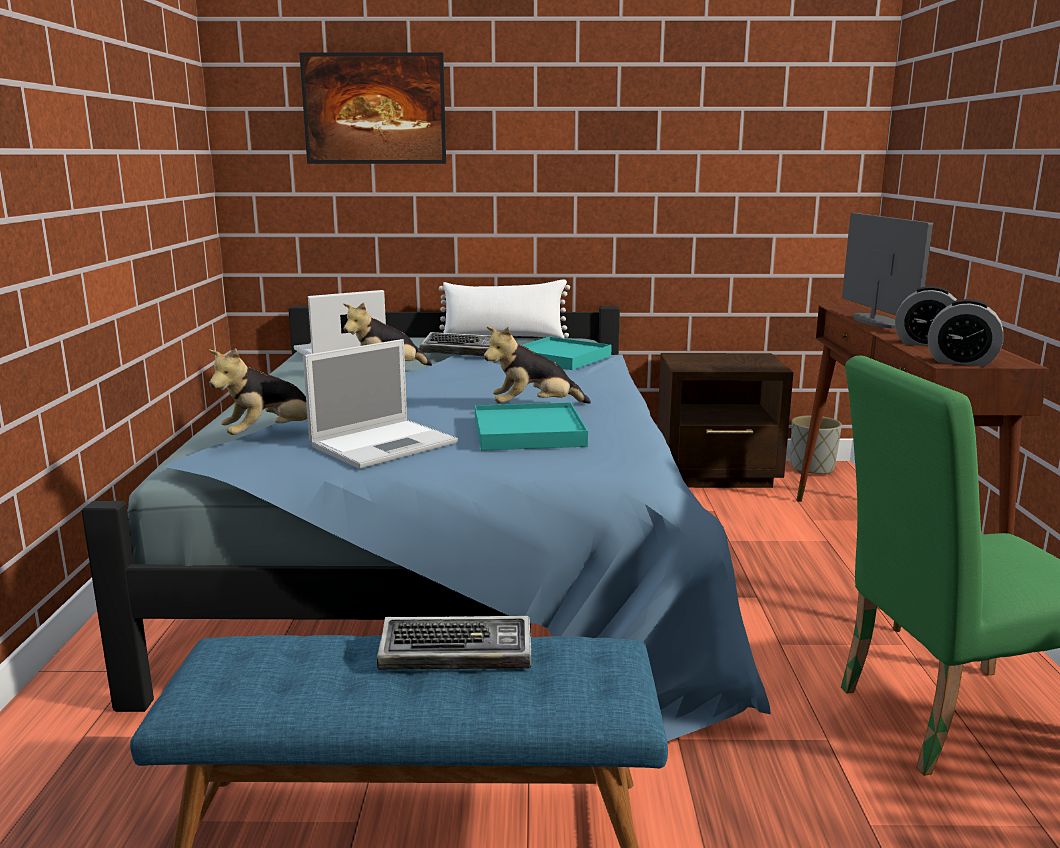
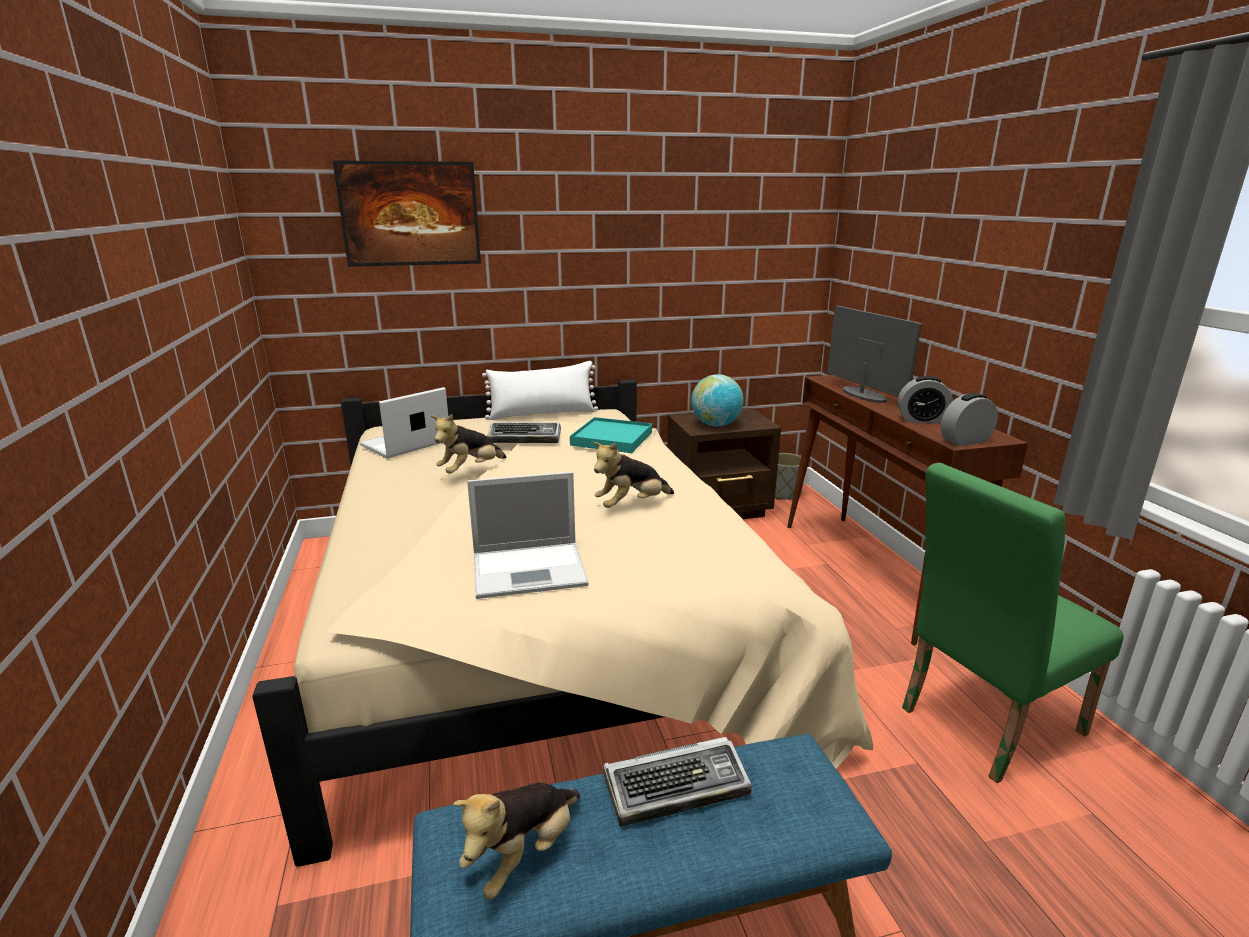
camera: 15 degrees left, 5 degrees up
blue bed [82,306,771,741] -> beige bed [252,379,873,867]
plush toy [209,348,307,435] -> plush toy moved to [453,783,580,899]
laptop [303,339,458,469] -> laptop turned 45 degrees clockwise [467,472,588,599]
turquoise tray [475,402,588,451] -> none
alarm clock [928,299,1003,367] -> alarm clock turned 150 degrees clockwise [941,393,998,446]
none -> globe [691,374,744,426]

